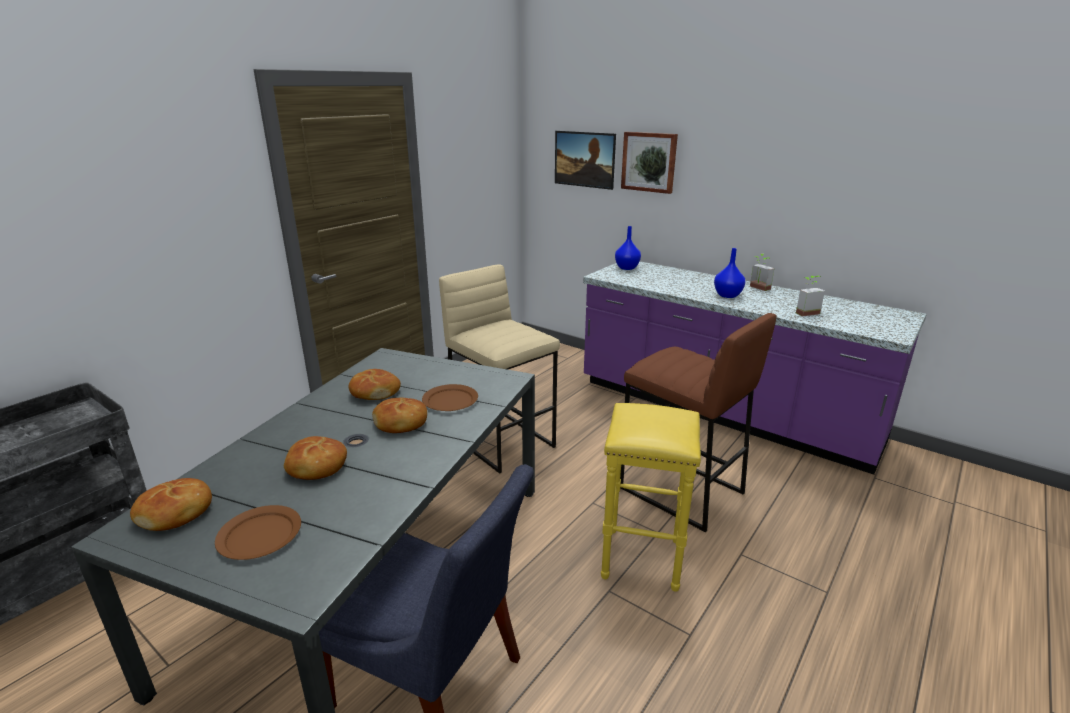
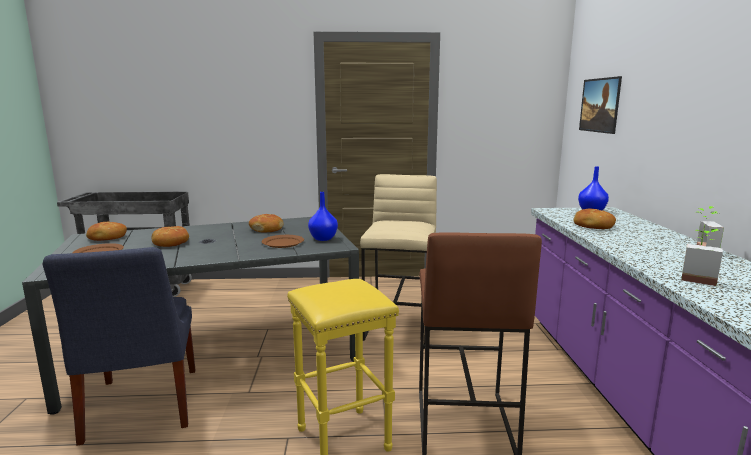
camera: 50 degrees right, 10 degrees down
bread [372,397,427,433] -> bread moved to [573,209,616,229]
picture [621,132,678,194] -> none
blue vase [714,248,745,298] -> blue vase moved to [308,192,338,241]

